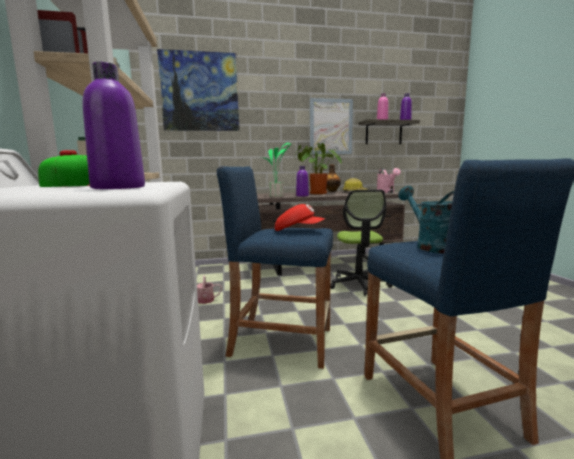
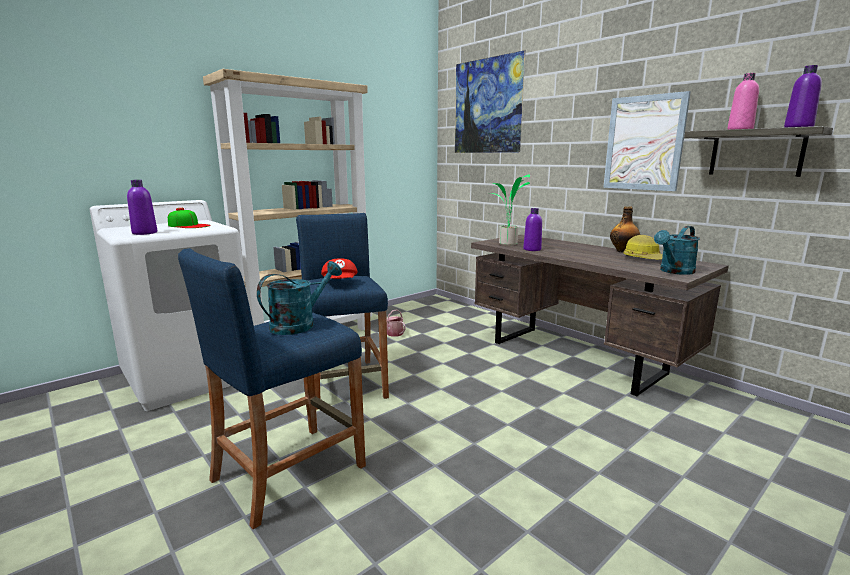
camera: 60 degrees right, 5 degrees up
potted plant [294,143,342,194] -> none
office chair [330,190,393,296] -> none
pink watering can [377,168,401,193] -> turquoise watering can [654,226,700,275]

